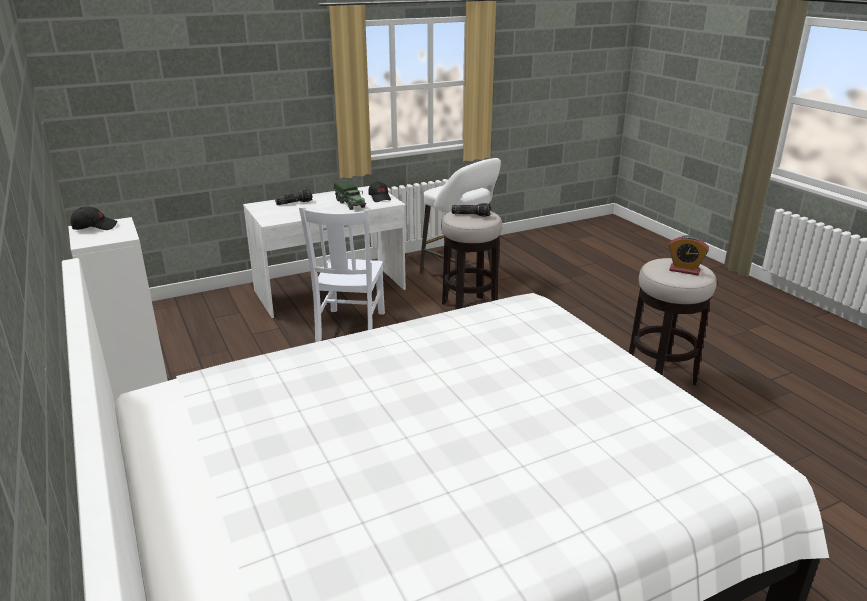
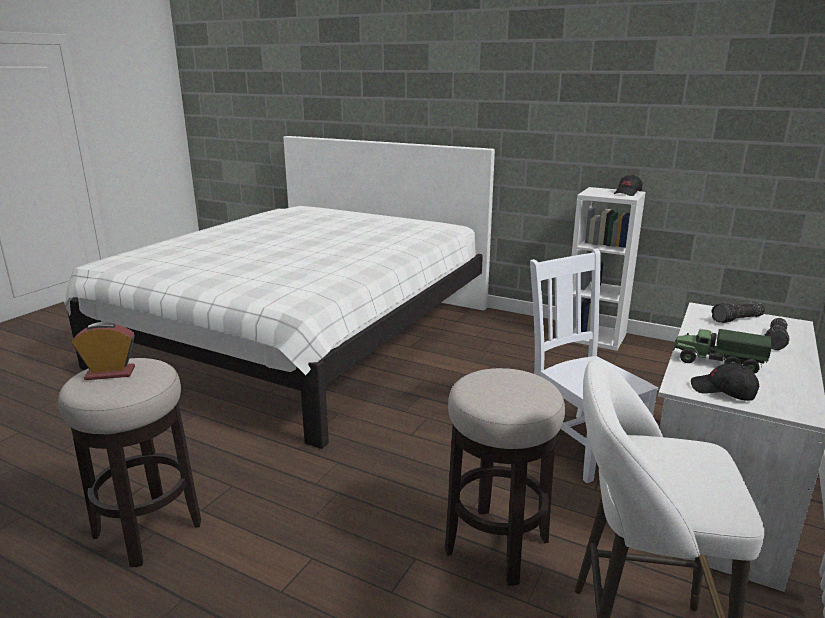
camera: 145 degrees right, 5 degrees down
flashlight [452,203,491,217] -> flashlight moved to [711,303,765,323]

